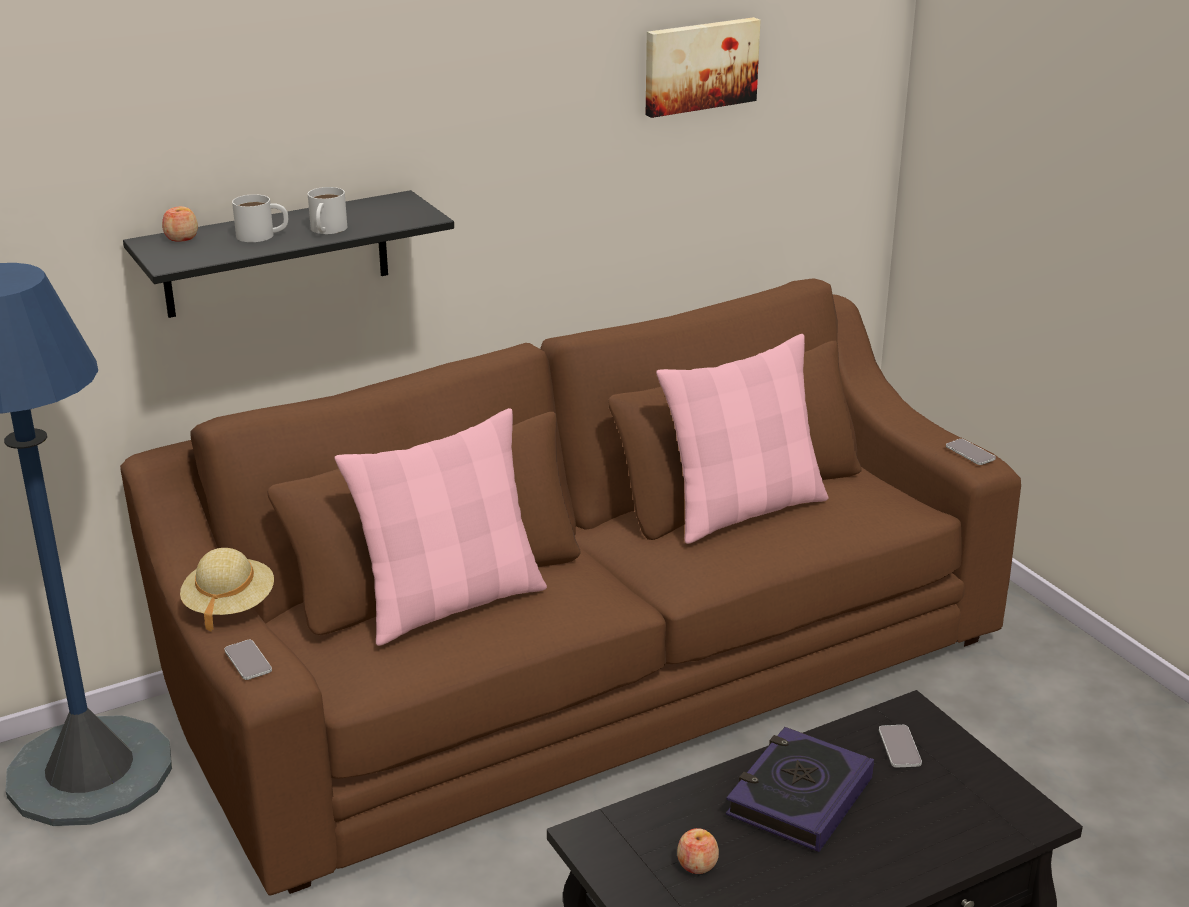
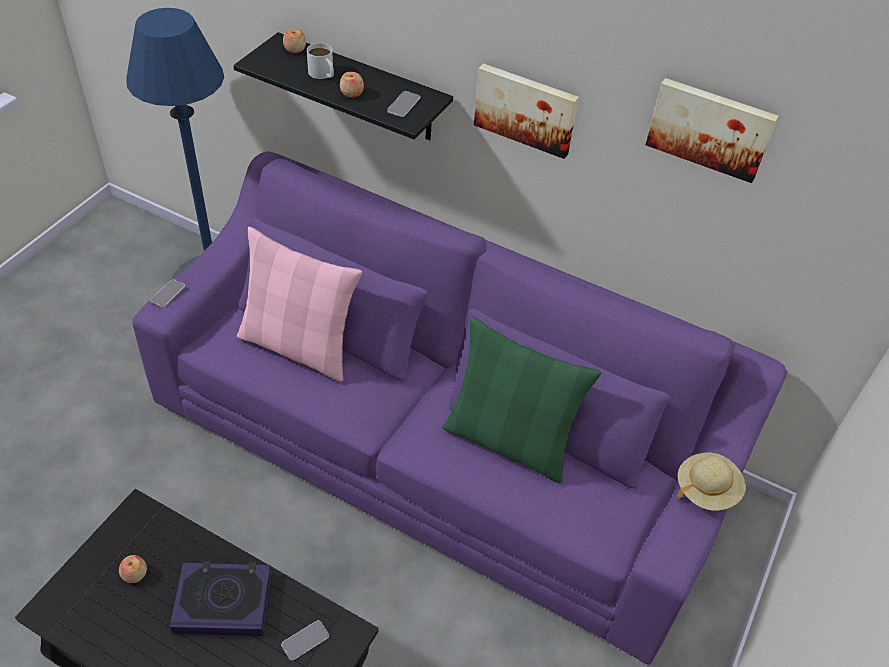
camera: 55 degrees right, 20 degrees up
brown sofa [120,278,1021,896] -> purple sofa [132,152,788,664]
beige hat [180,548,274,632] -> beige hat moved to [677,453,746,510]
white mug [308,187,347,234] -> apple [340,72,364,98]
pink pillow [656,334,829,544] -> green pillow [442,317,601,483]
phone [946,439,996,465] -> phone moved to [387,91,420,117]
none -> picture [474,63,579,159]

